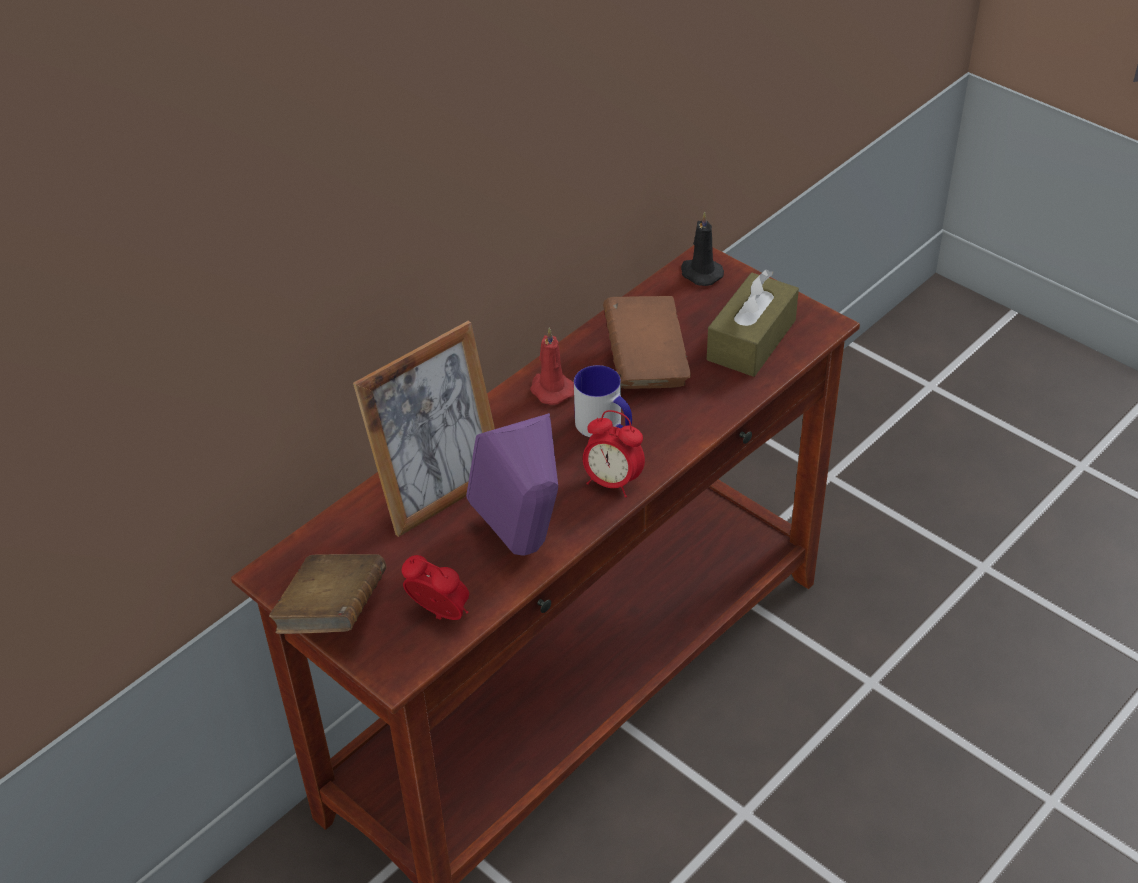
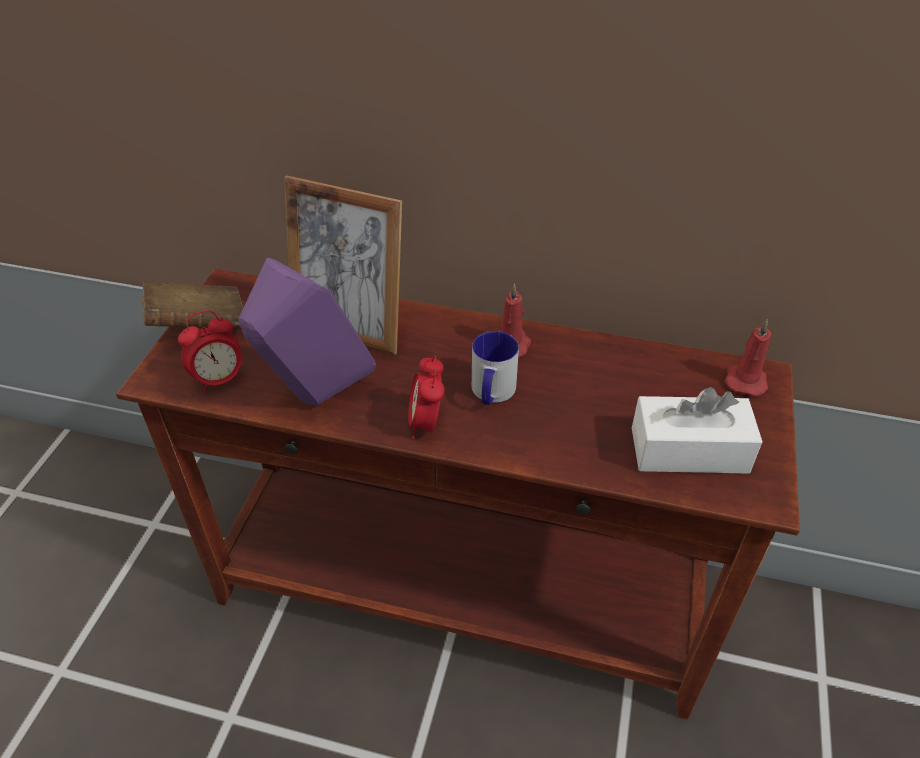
camera: 60 degrees right, 0 degrees up
alarm clock [402,555,469,620] -> alarm clock turned 60 degrees clockwise [178,310,243,395]
brown book [603,296,691,389] -> none
black candle [681,212,724,286] -> red candle [725,319,771,396]
brown tissue box [707,269,799,377] -> white tissue box [632,387,762,474]

